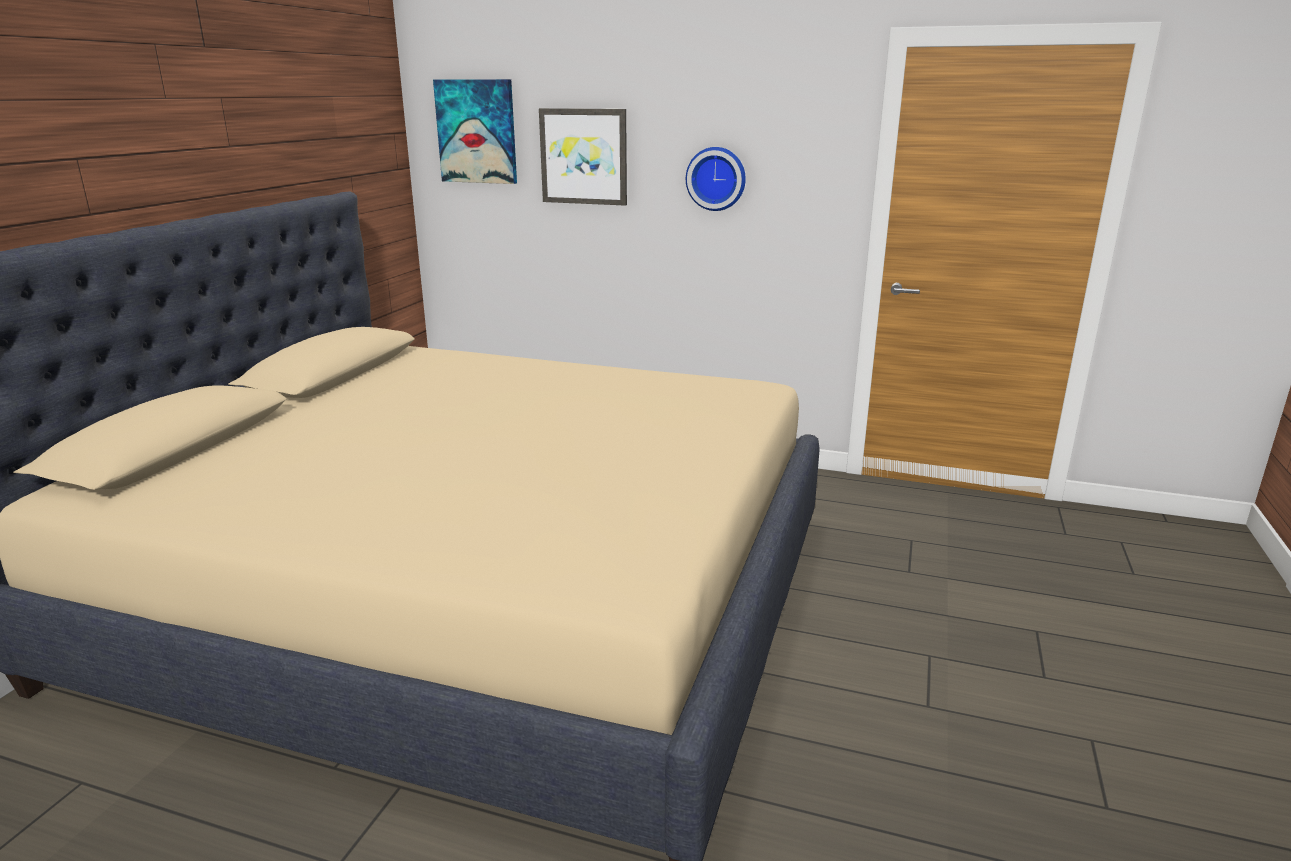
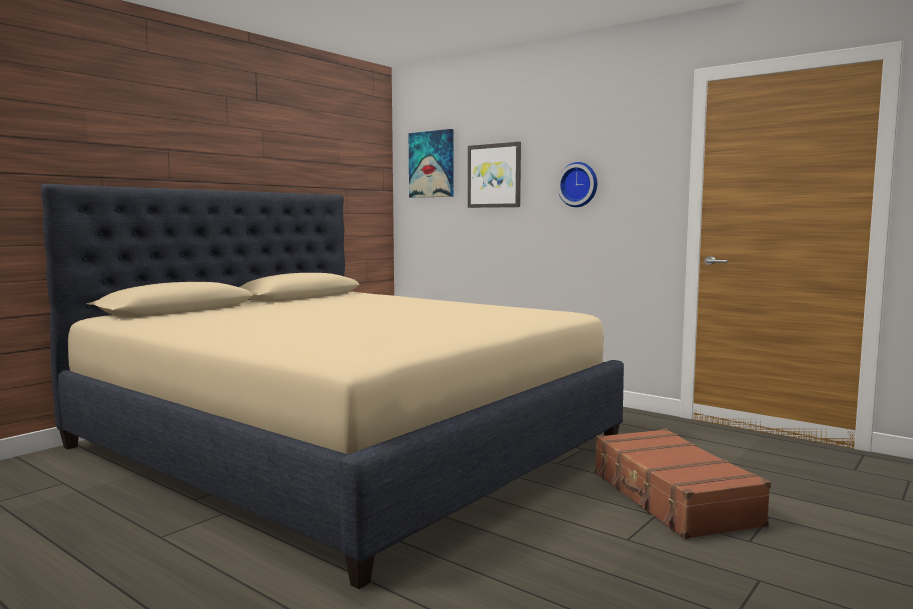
camera: 20 degrees right, 15 degrees down
none -> brown suitcase [595,429,771,539]

